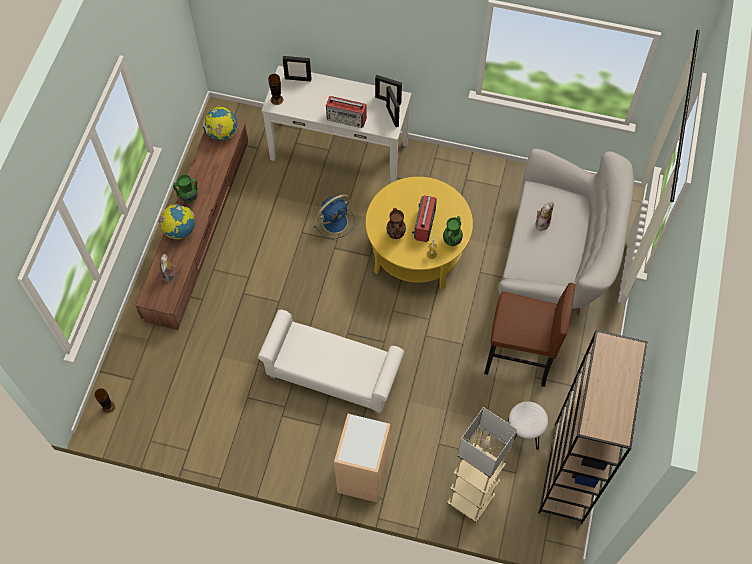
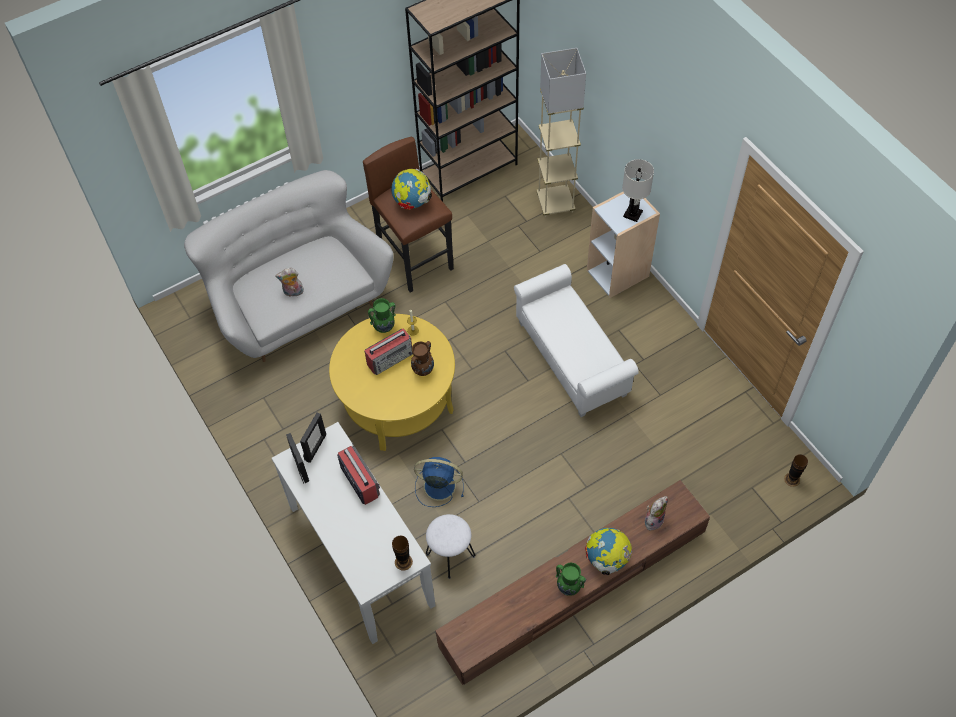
camera: 135 degrees left, 5 degrees down
globe [203,106,238,140] -> globe moved to [391,169,432,210]
picture frame [283,56,312,82] -> none
white stool [508,401,548,450] -> white stool moved to [426,514,475,579]
none -> white table lamp [622,159,654,222]

